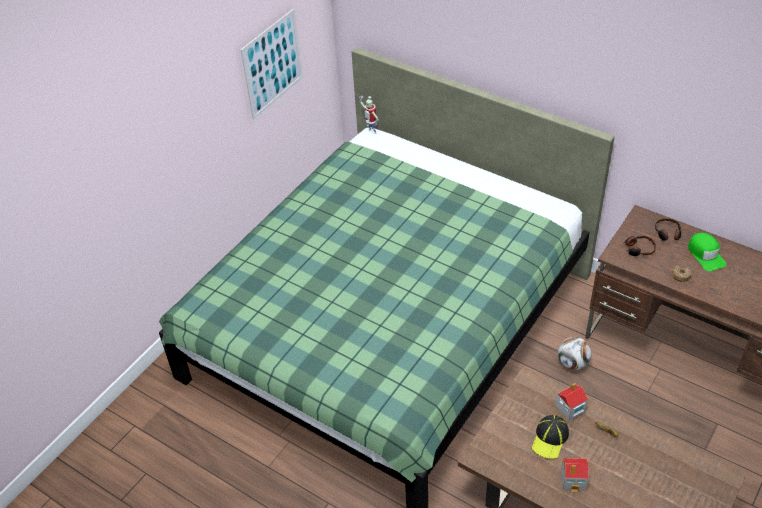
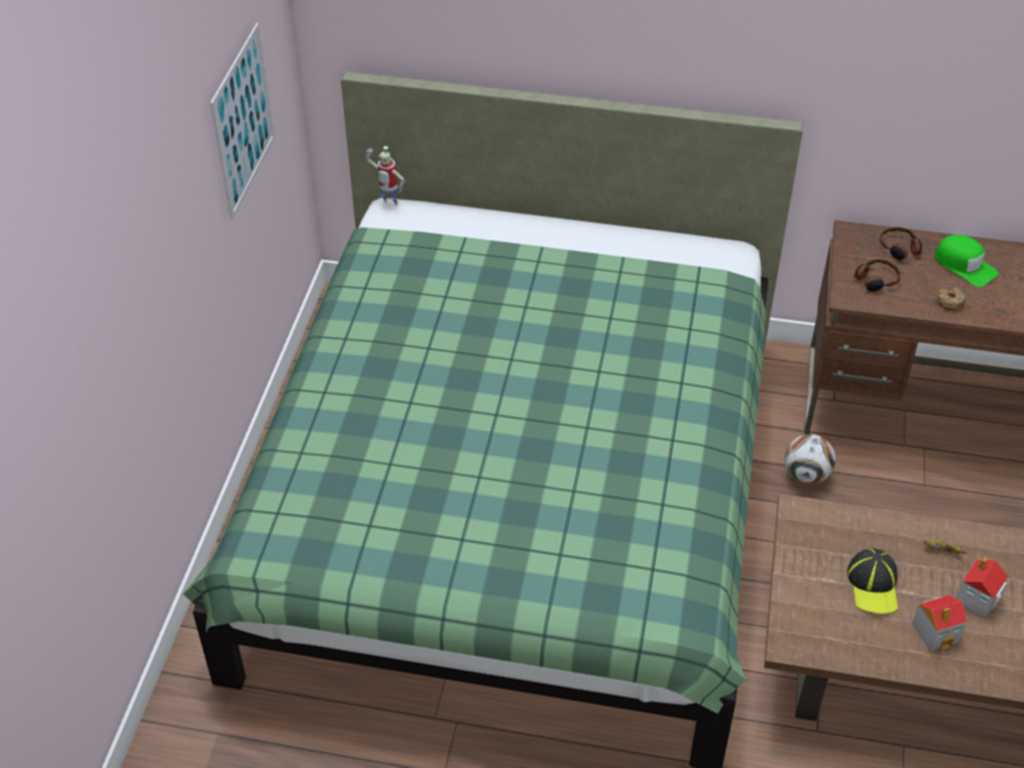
camera: 25 degrees left, 0 degrees up
toy house [556,383,588,421] -> toy house moved to [956,557,1008,618]

